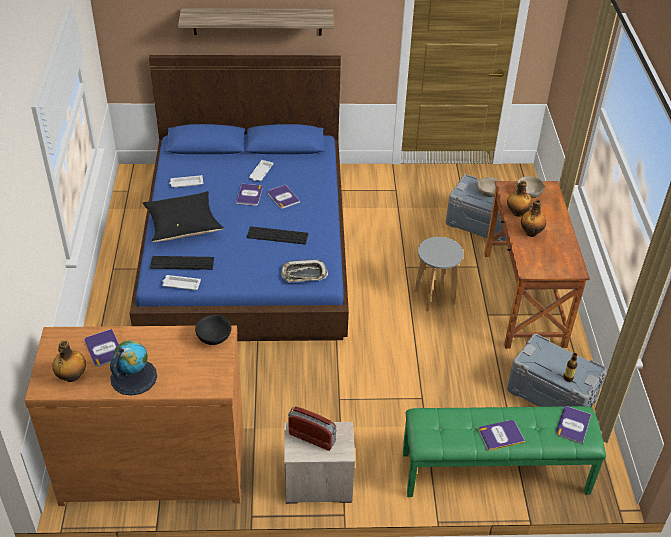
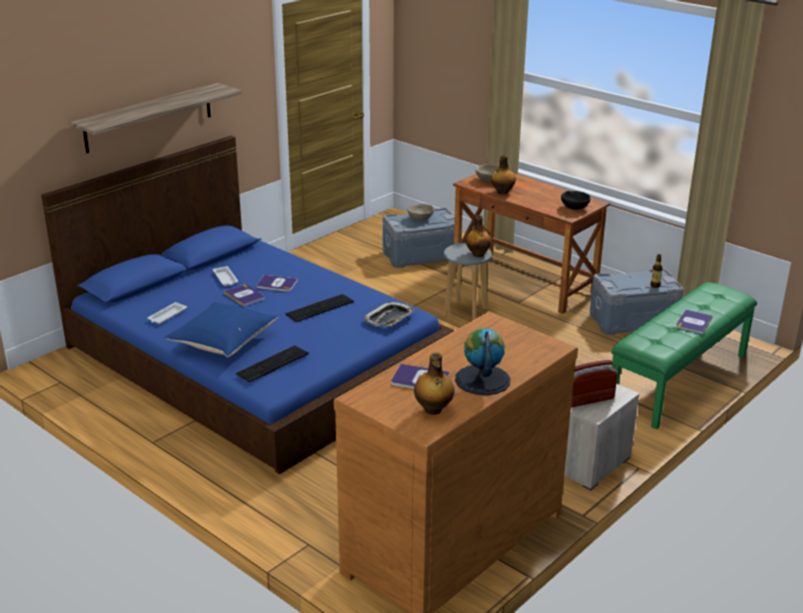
camera: 45 degrees left, 15 degrees down
black pillow [142,191,224,242] -> blue pillow [165,302,278,357]
white tray [163,275,201,290] -> none
black bowl [195,315,231,345] -> black bowl moved to [561,191,591,210]
bottle [521,199,546,237] -> bottle moved to [466,215,491,257]
book [556,406,591,444] -> none

